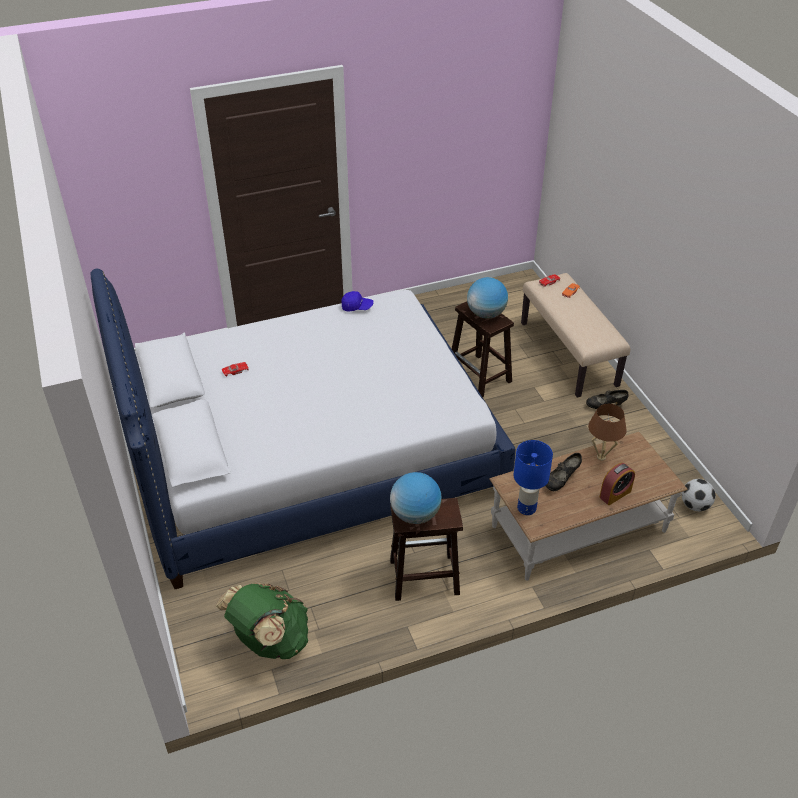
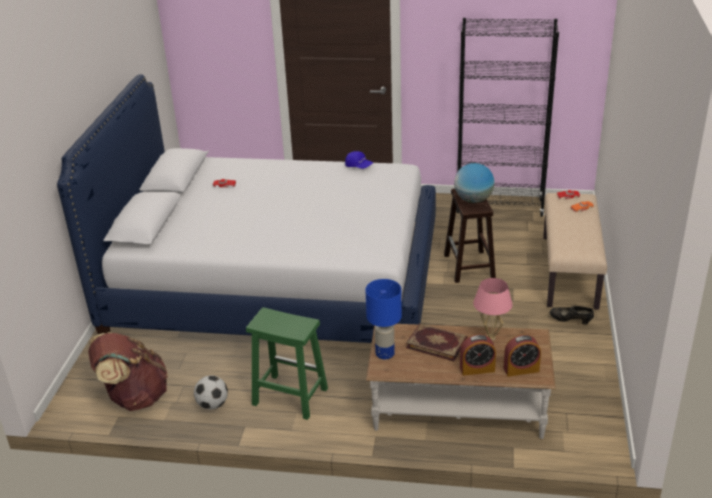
camera: 30 degrees right, 10 degrees down
green backpack [216,583,308,659] -> brown backpack [88,332,168,411]
globe [390,472,442,524] -> none
brown stool [390,498,463,601] -> green stool [246,307,328,420]
black shoe [545,453,582,491] -> book [406,323,467,361]
brown table lamp [588,404,627,461] -> pink table lamp [473,278,512,340]
football [681,479,716,511] -> football moved to [194,375,228,410]
none -> black bookcase [456,18,559,217]
none -> alarm clock [504,335,541,377]

